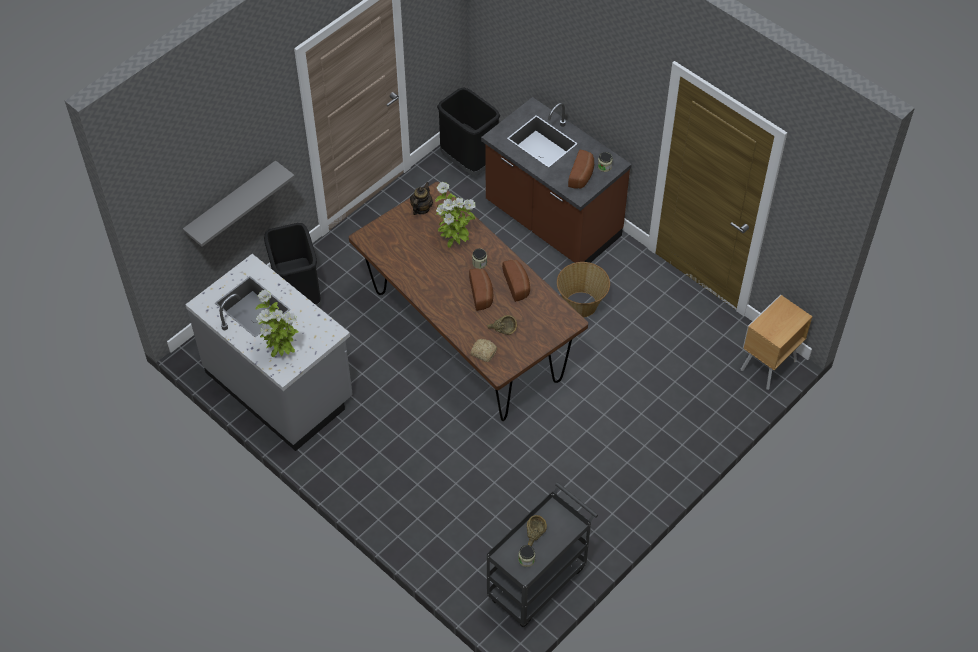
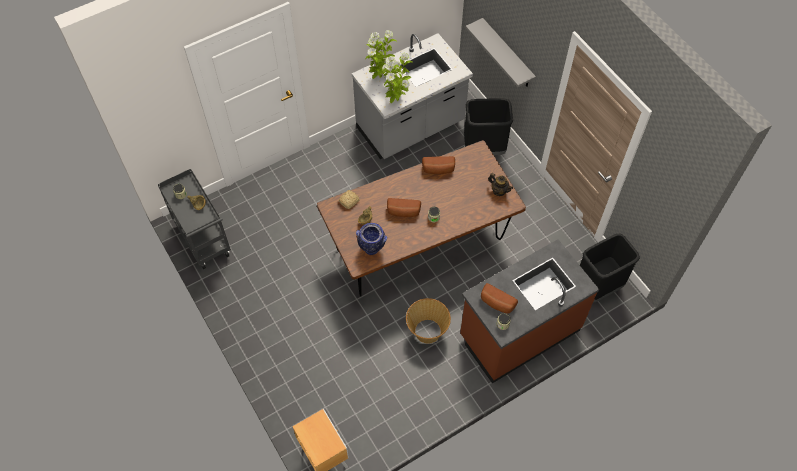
camera: 105 degrees right, 5 degrees up
potted plant [435,182,476,248] -> potted plant moved to [382,53,412,103]
bread [502,260,530,302] -> bread moved to [422,156,455,174]
none -> vase [356,223,387,255]

